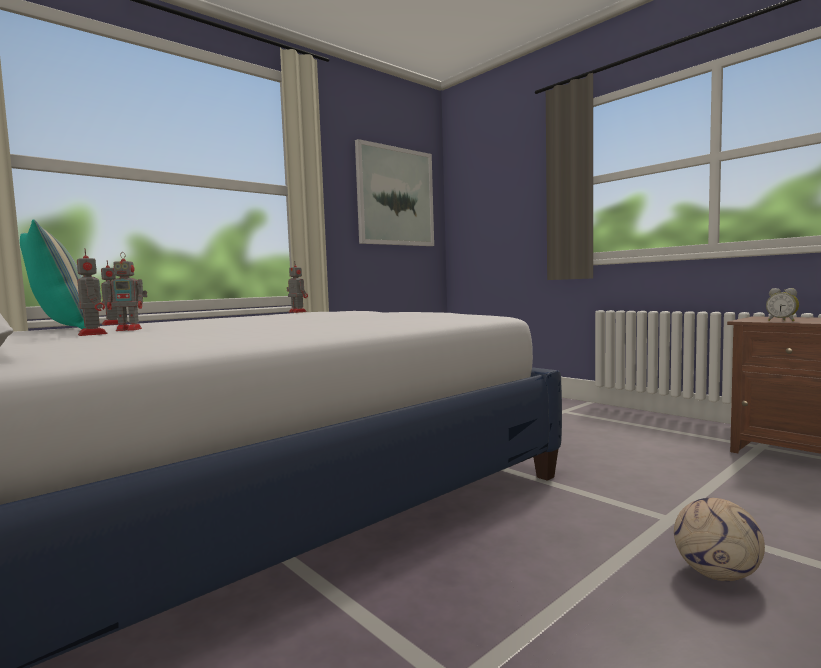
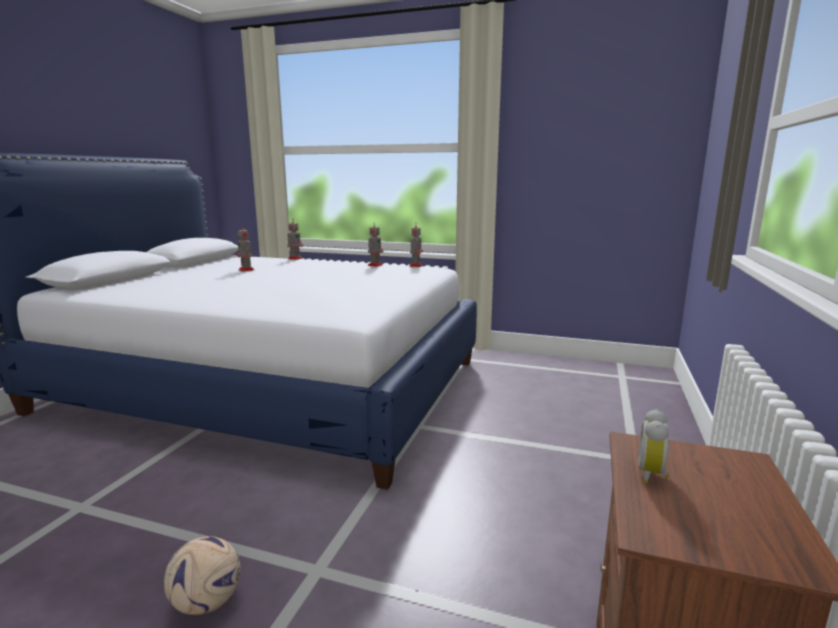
camera: 60 degrees right, 10 degrees up
pillow [20,220,86,329] -> none
toy robot [77,249,108,336] -> toy robot moved to [368,225,384,267]
picture [355,139,434,246] -> none

